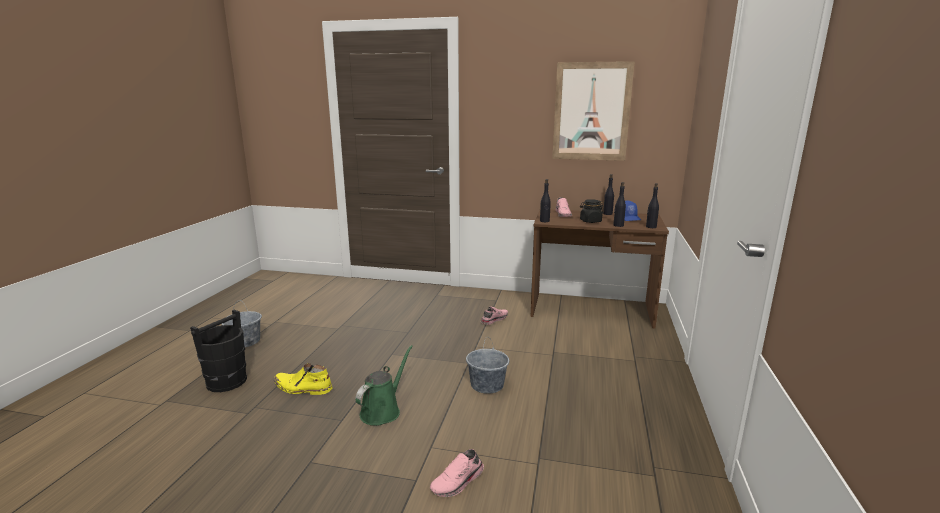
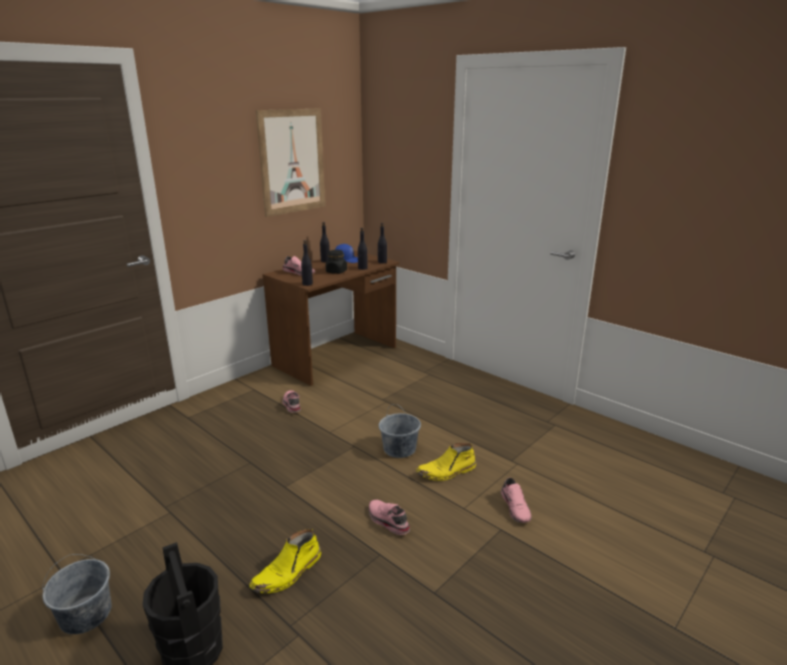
camera: 60 degrees left, 5 degrees up
green watering can [355,345,413,426] -> pink shoe [369,500,410,535]
none -> yellow boot [416,443,476,481]

